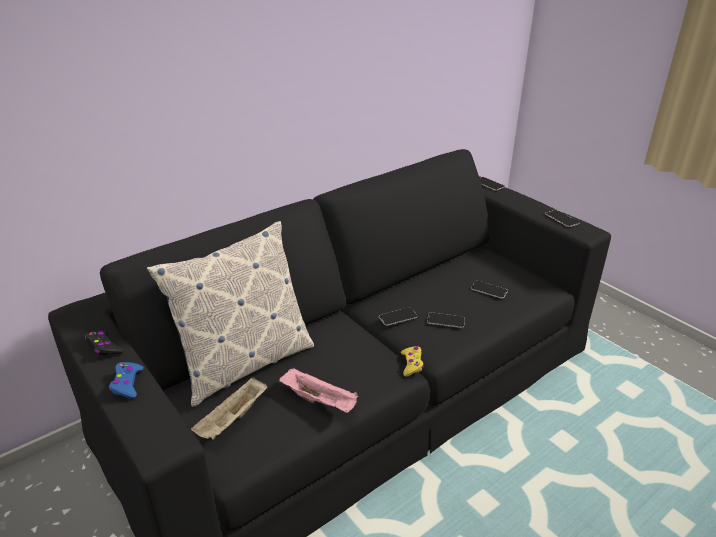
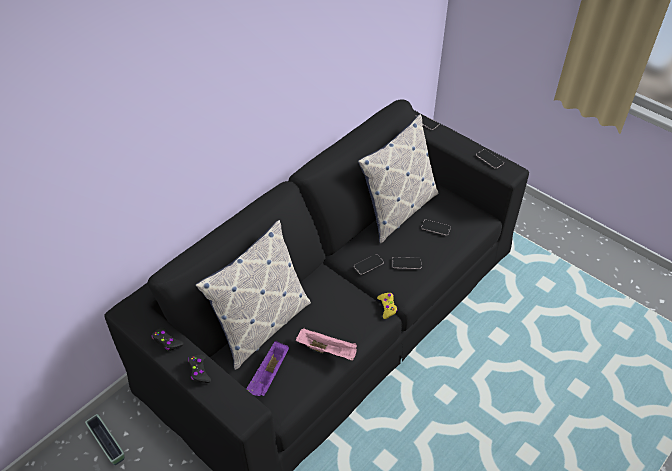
camera: 10 degrees left, 15 degrees up
blue game controller [109,362,144,399] -> black game controller [188,354,211,383]
beige tray [191,377,267,440] -> purple tray [247,341,289,396]
none -> planter [85,414,124,465]
none -> pillow [358,114,438,243]

